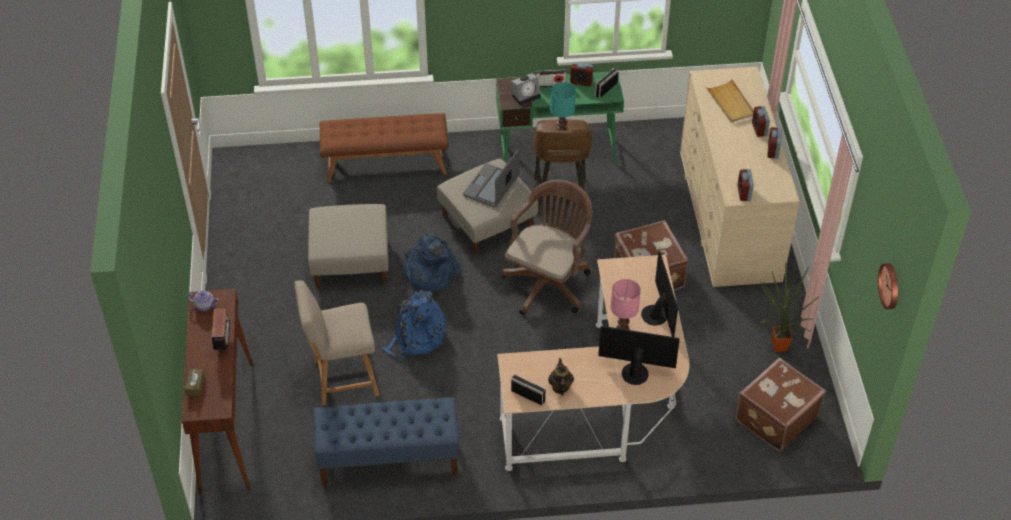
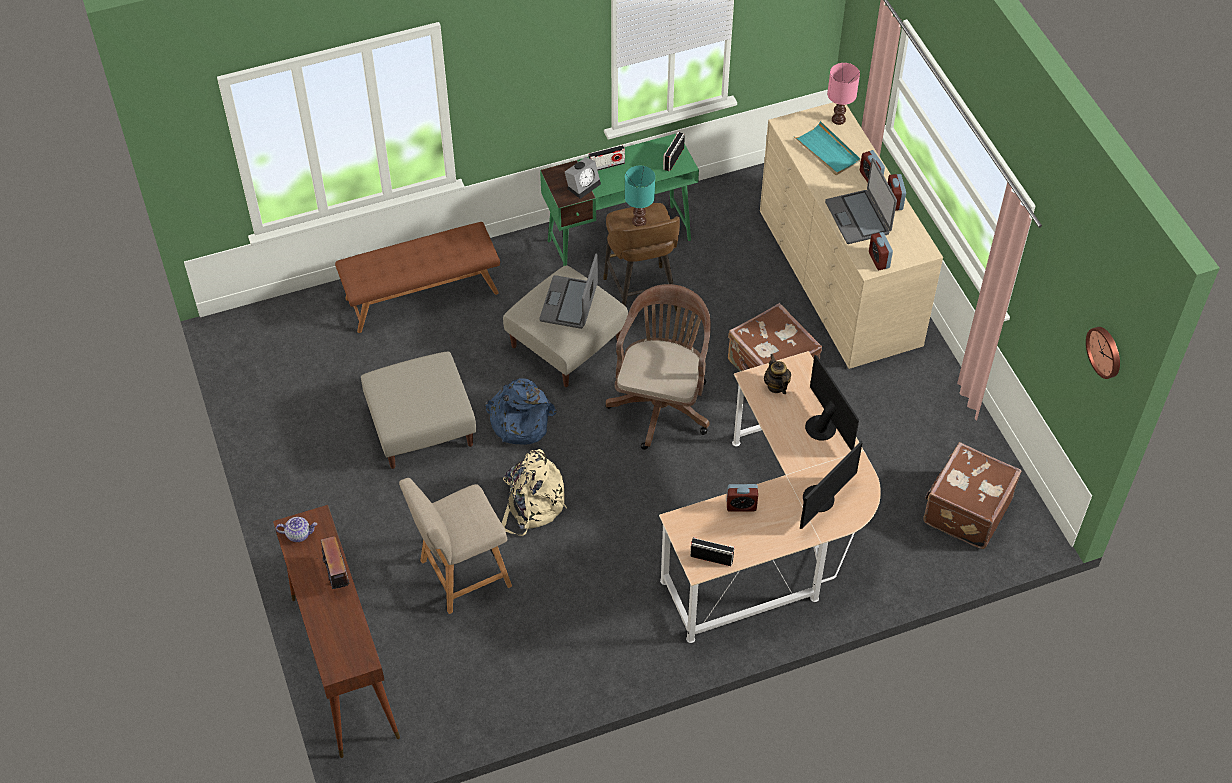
camera: 15 degrees left, 5 degrees up
brown tissue box [185,369,205,396] -> none
blue bench [314,397,459,486] -> none
blue backpack [381,290,445,359] -> beige backpack [502,449,567,536]
teapot [548,358,574,396] -> teapot moved to [764,354,791,394]
alarm clock [570,62,593,87] -> alarm clock moved to [727,484,758,512]
monitor [598,326,680,385] -> monitor turned 135 degrees clockwise [800,440,862,529]
pink table lamp [611,279,641,330] -> pink table lamp moved to [827,63,860,125]
beige tray [705,79,754,123] -> turquoise tray [794,121,861,176]
potted plant [759,262,818,352] -> none
none -> laptop [825,158,897,244]

